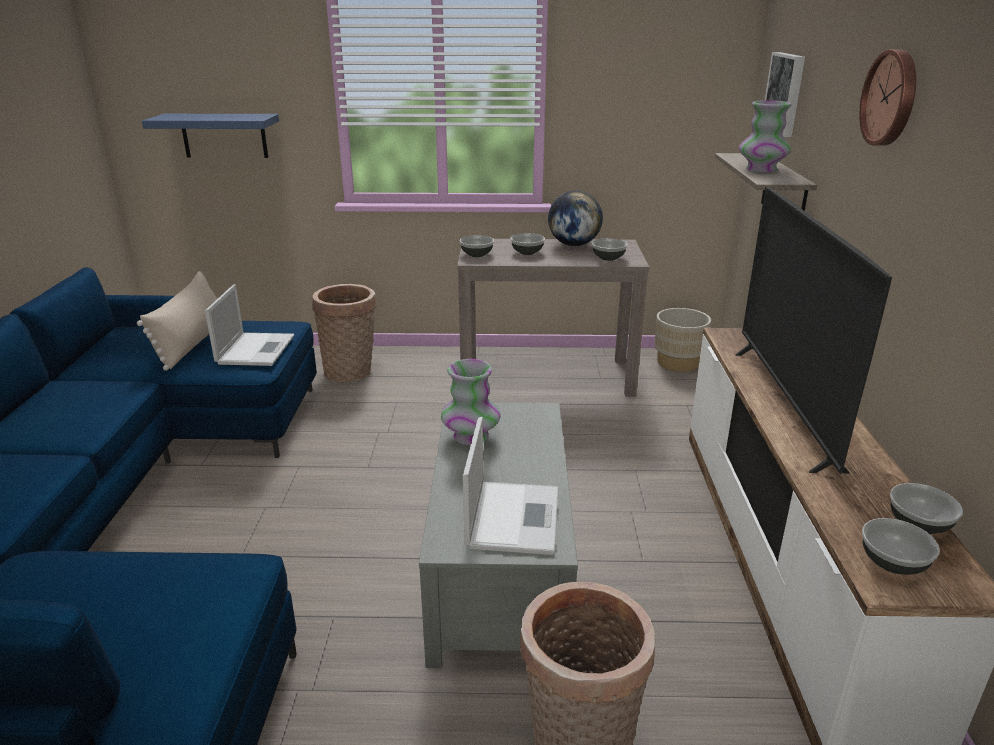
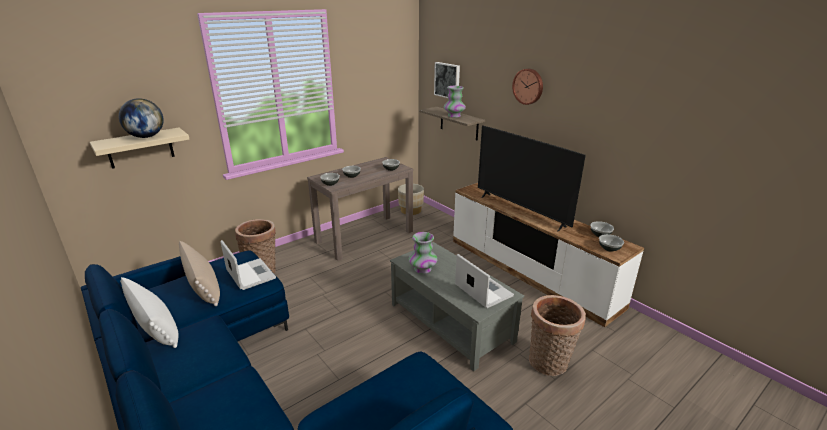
camera: 40 degrees left, 0 degrees up
blue shelf [142,114,279,158] -> beige shelf [90,128,190,169]
globe [548,191,603,246] -> globe moved to [119,98,164,138]
none -> white pillow [120,277,178,348]

